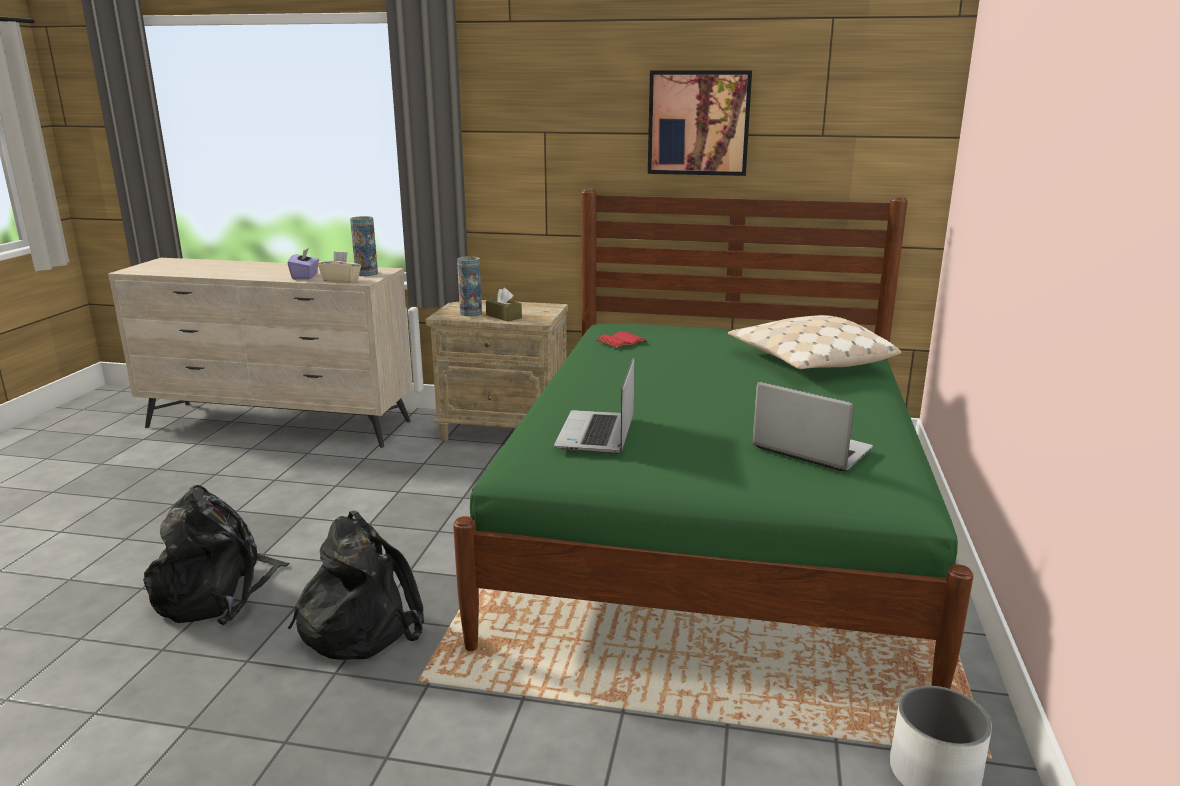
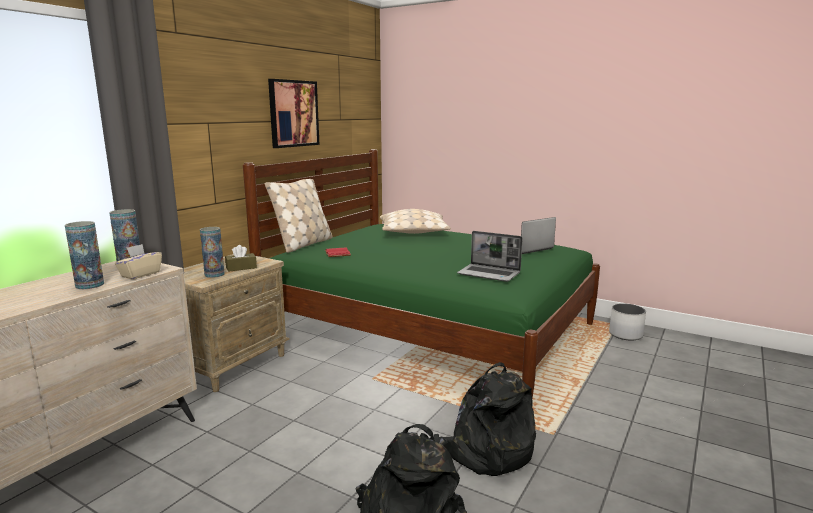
camera: 70 degrees left, 5 degrees down
purple tissue box [288,248,319,280] -> vase [65,221,104,289]
none -> beige pillow [265,179,332,253]

